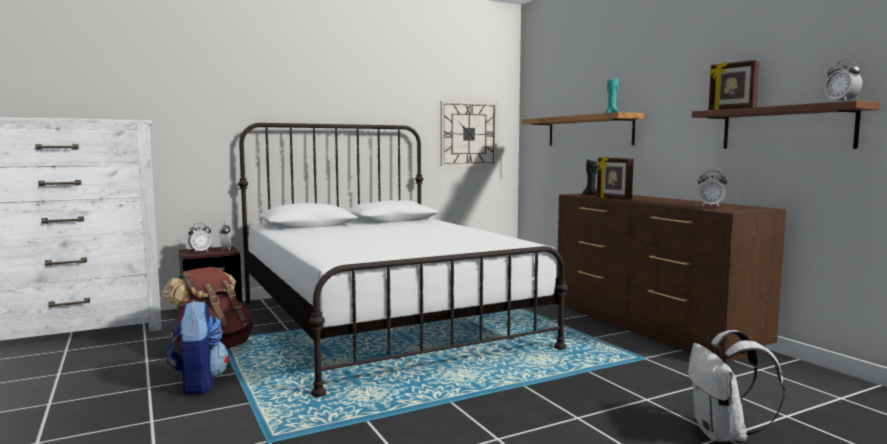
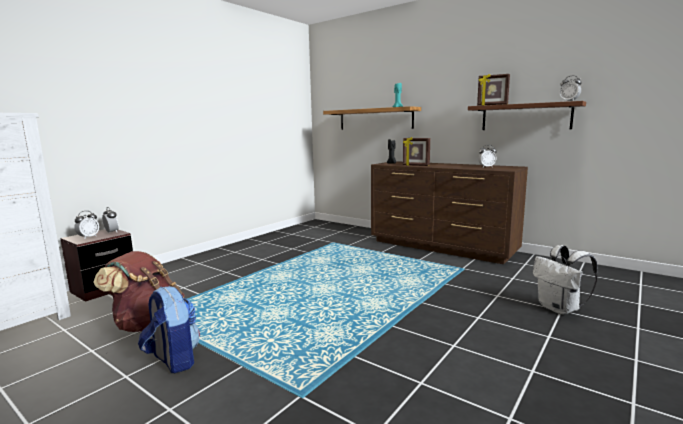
camera: 25 degrees left, 5 degrees up
white bed [238,123,568,397] -> none
wall clock [441,101,497,166] -> none

